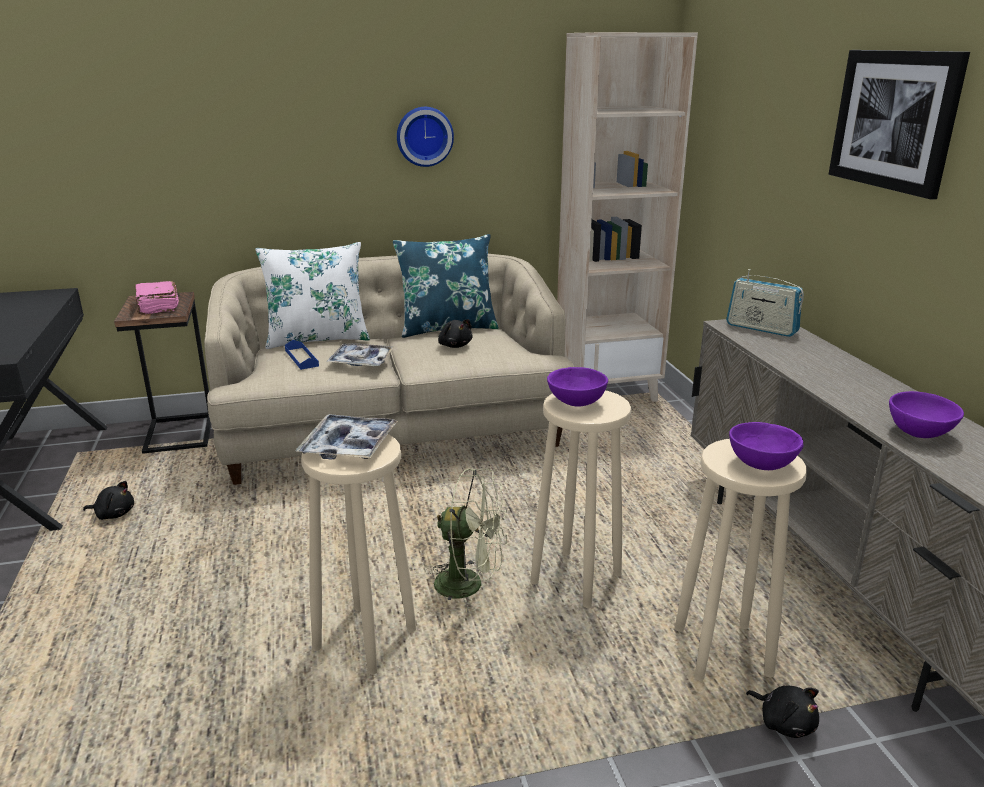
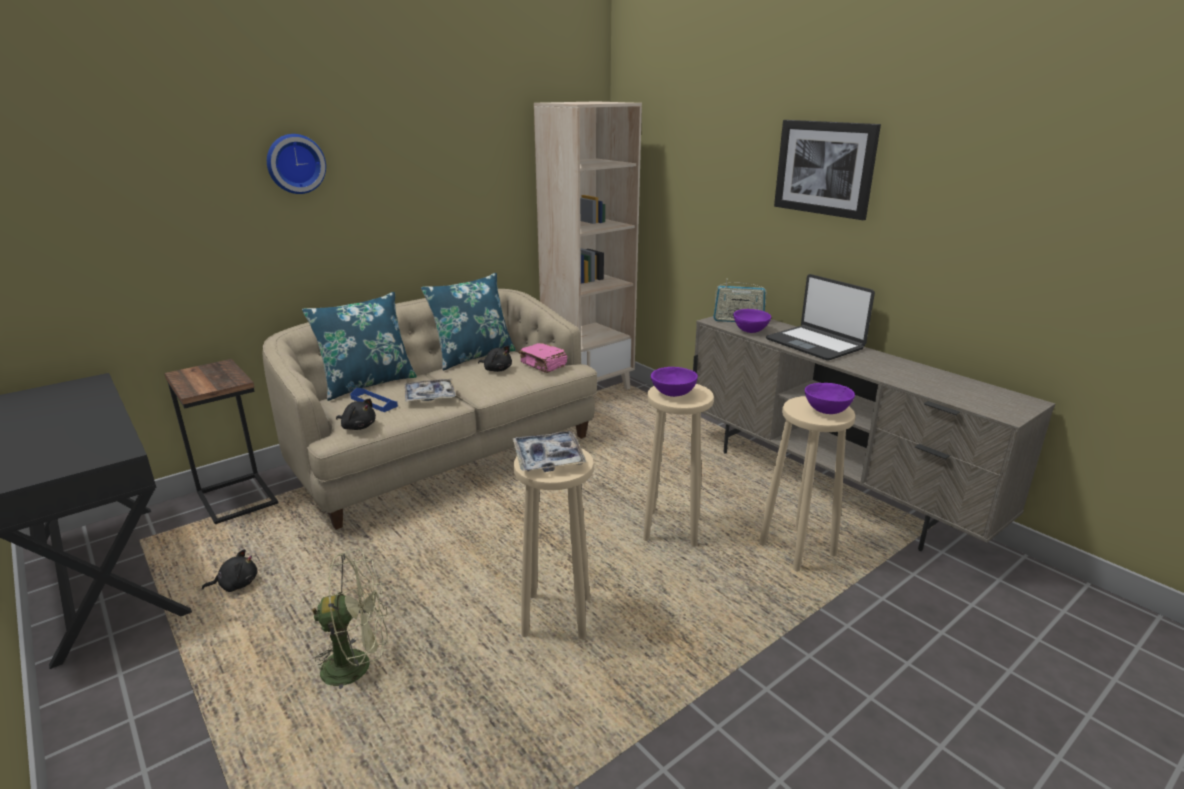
camera: 25 degrees left, 0 degrees up
pink book [134,281,179,315] -> pink book moved to [519,343,567,373]
white pillow [256,242,370,349] -> blue pillow [302,292,417,401]
wall clock [397,107,454,167] -> wall clock moved to [267,134,326,194]
green fan [426,468,507,613] -> green fan moved to [308,550,387,691]
black plush toy [746,685,819,738] -> black plush toy moved to [336,398,376,430]
purple bowl [889,391,964,438] -> purple bowl moved to [733,309,771,333]
none -> laptop [766,274,875,361]

